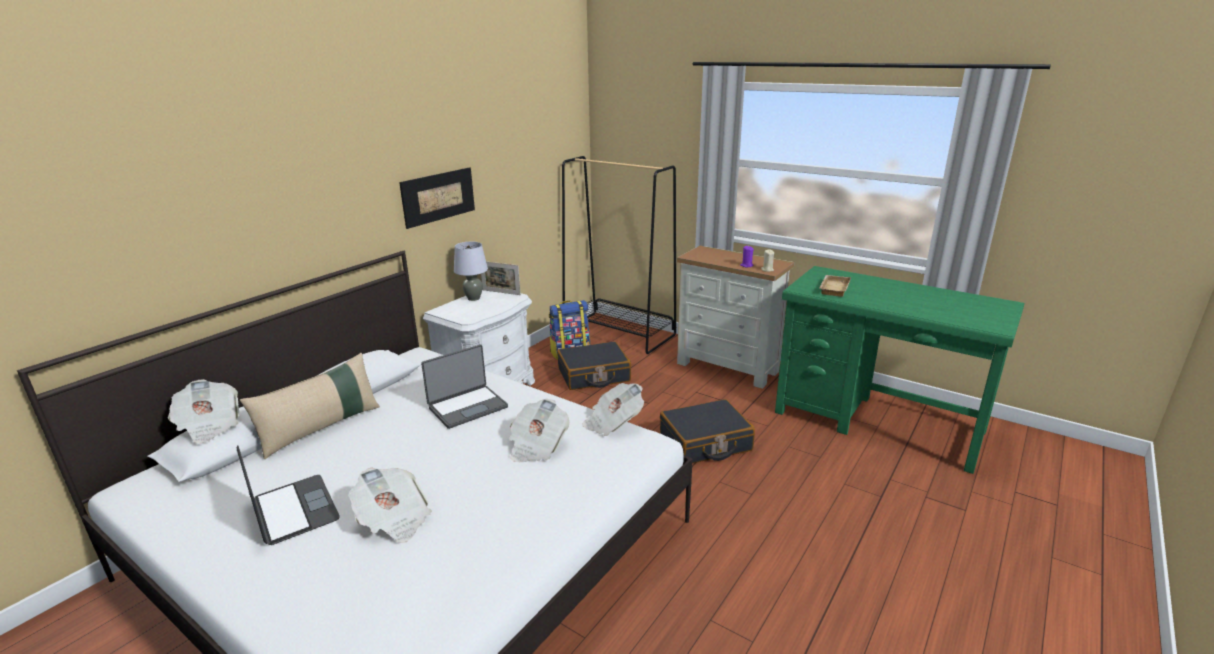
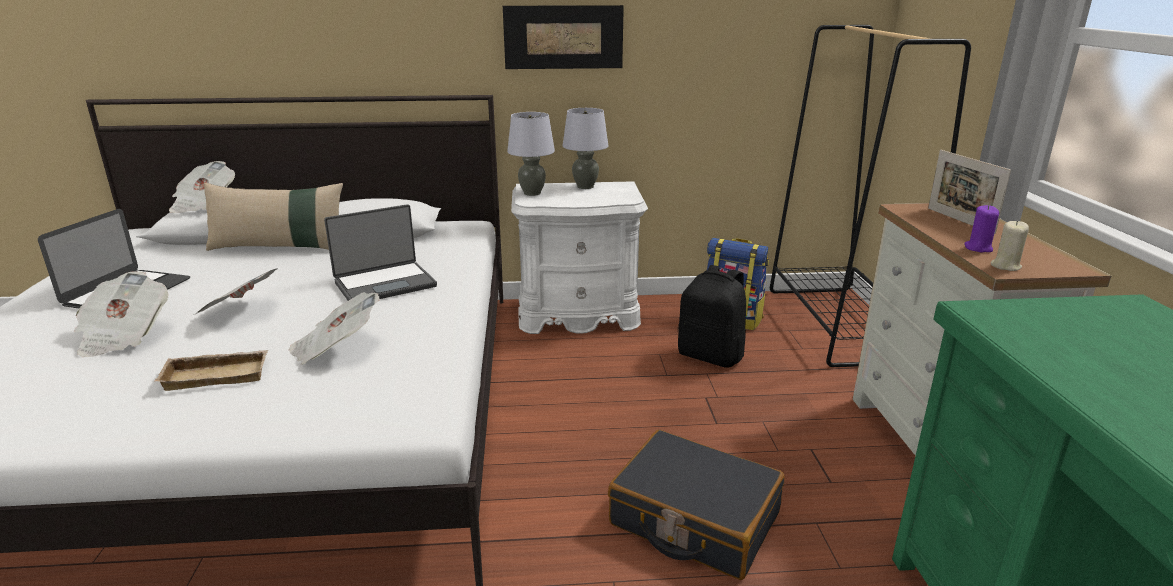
camera: 50 degrees right, 0 degrees up
laptop [421,345,508,429] -> laptop turned 45 degrees counterclockwise [324,204,437,301]
picture frame [481,261,521,295] -> picture frame moved to [928,150,1011,234]
black suitcase [557,341,631,390] -> black backpack [678,265,746,368]
newspaper [582,383,644,436] -> newspaper moved to [196,268,278,314]
beige tray [819,275,851,297] -> beige tray moved to [155,350,268,391]
none -> grey table lamp [507,112,555,196]

